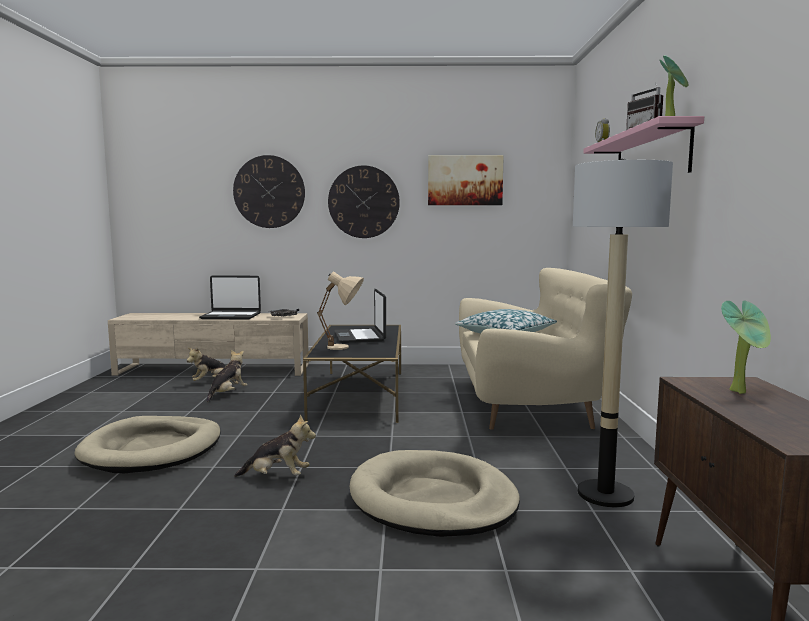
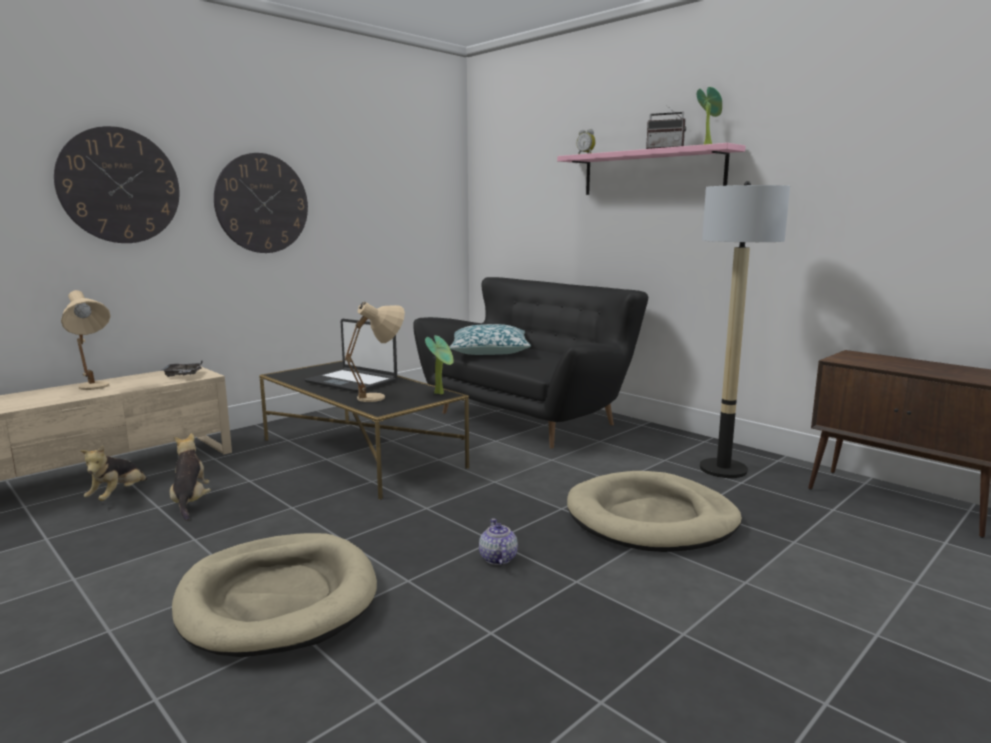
camera: 45 degrees left, 5 degrees up
laptop [199,276,261,319] -> beige table lamp [61,290,111,390]
plush toy [234,414,316,477] -> teapot [479,519,518,565]
picture [428,155,504,205] -> none
beige sofa [459,268,632,430] -> black sofa [413,277,648,449]
potted plant [721,300,771,394] -> potted plant moved to [425,335,454,394]

